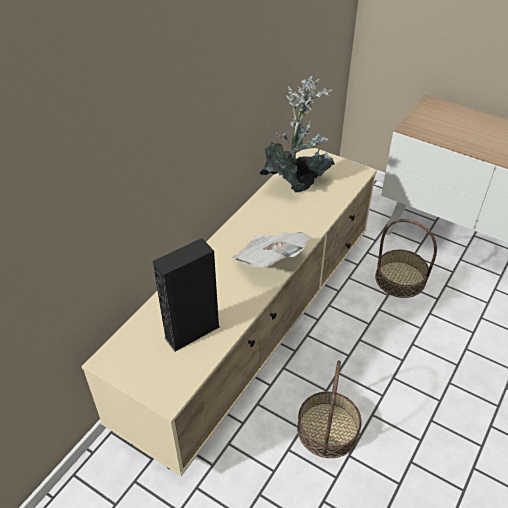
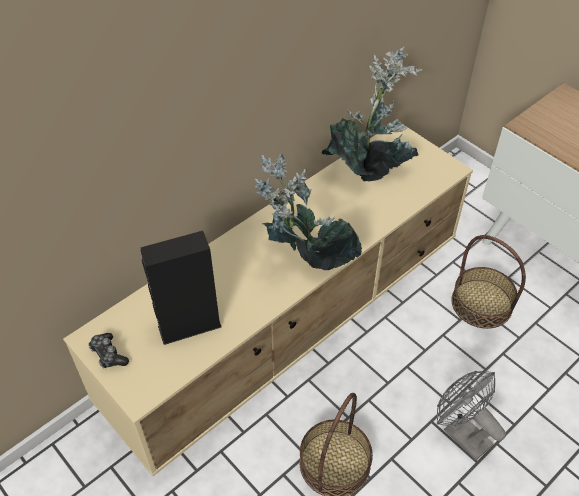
camera: 15 degrees right, 5 degrees up
newspaper [232,232,312,267] -> potted plant [255,154,362,270]
none -> game controller [88,333,129,368]
none -> grey fan [437,371,506,460]

